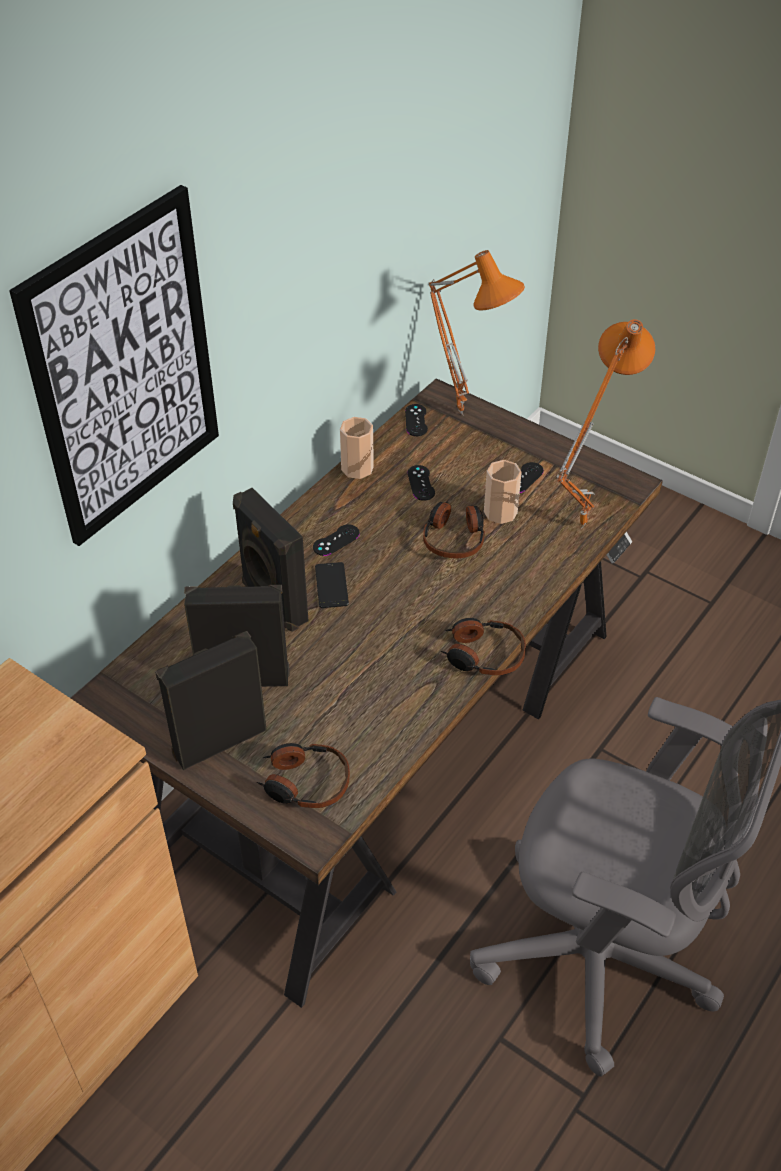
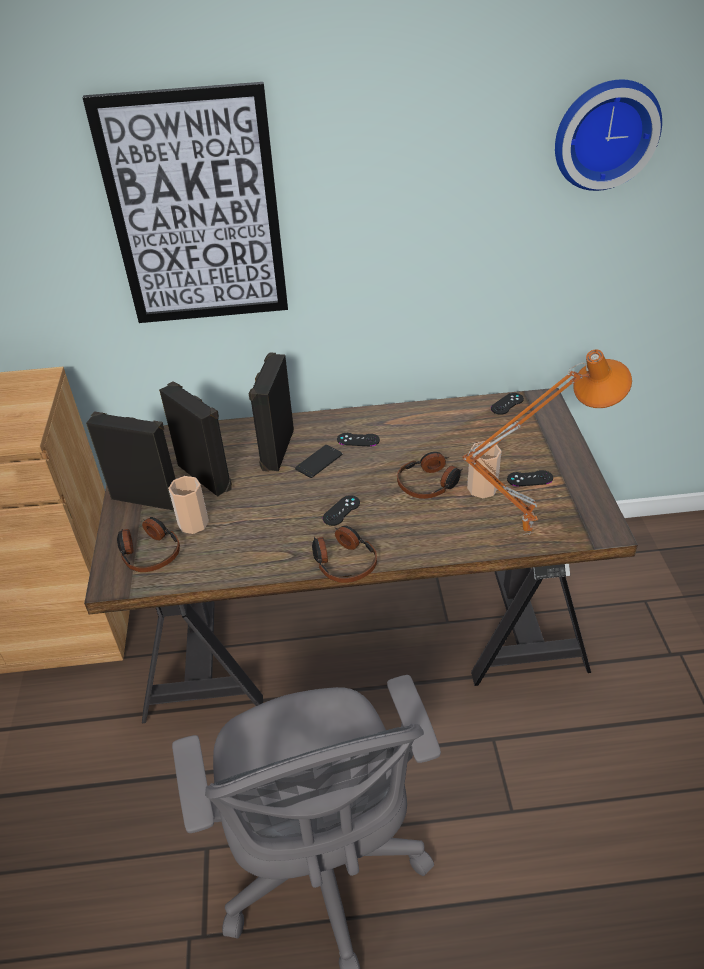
camera: 50 degrees right, 5 degrees down
cup [340,417,374,479] -> cup moved to [168,476,209,534]
black game controller [408,465,435,501] -> black game controller moved to [323,495,360,526]
orange table lamp [428,250,525,415] -> none
none -> wall clock [555,79,662,191]

